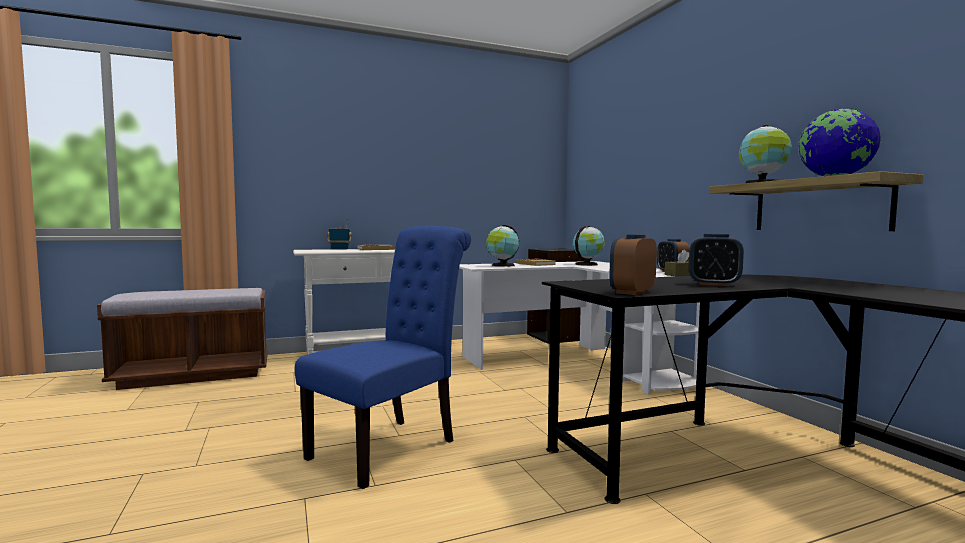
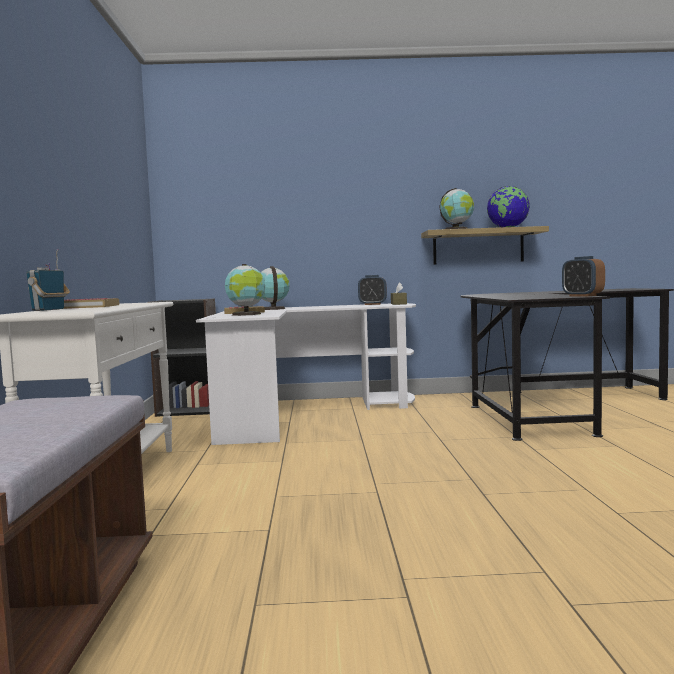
camera: 70 degrees left, 0 degrees up
blue chair [295,226,471,489] -> none
alarm clock [689,234,744,286] -> none

